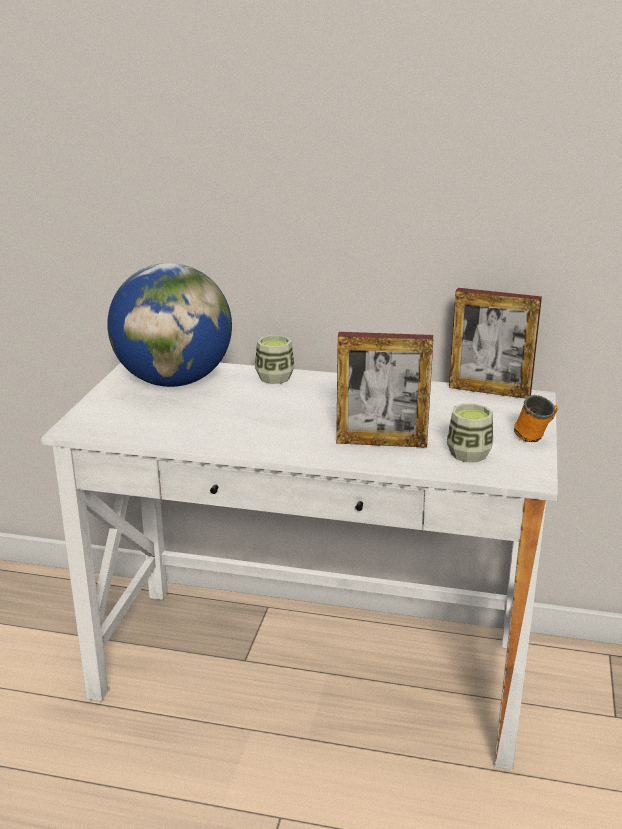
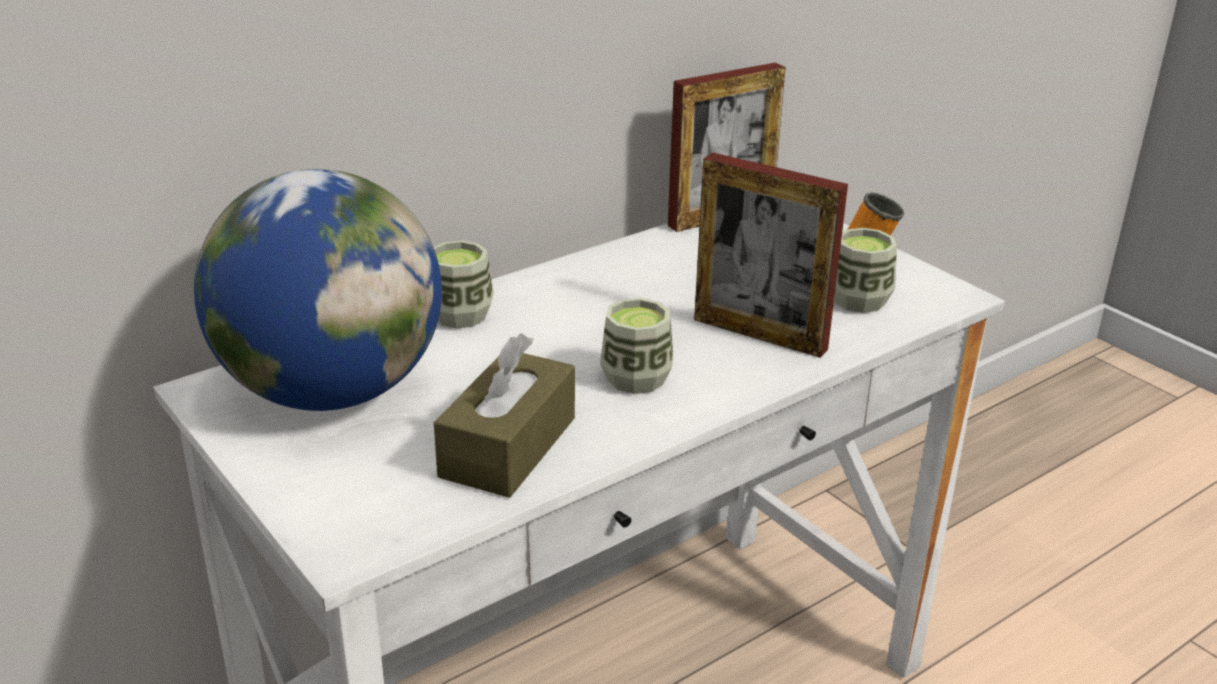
camera: 50 degrees left, 5 degrees up
picture frame [336,332,433,448] -> picture frame turned 75 degrees clockwise [694,152,848,358]
none -> brown tissue box [434,333,575,498]
none -> cup [600,298,673,394]

